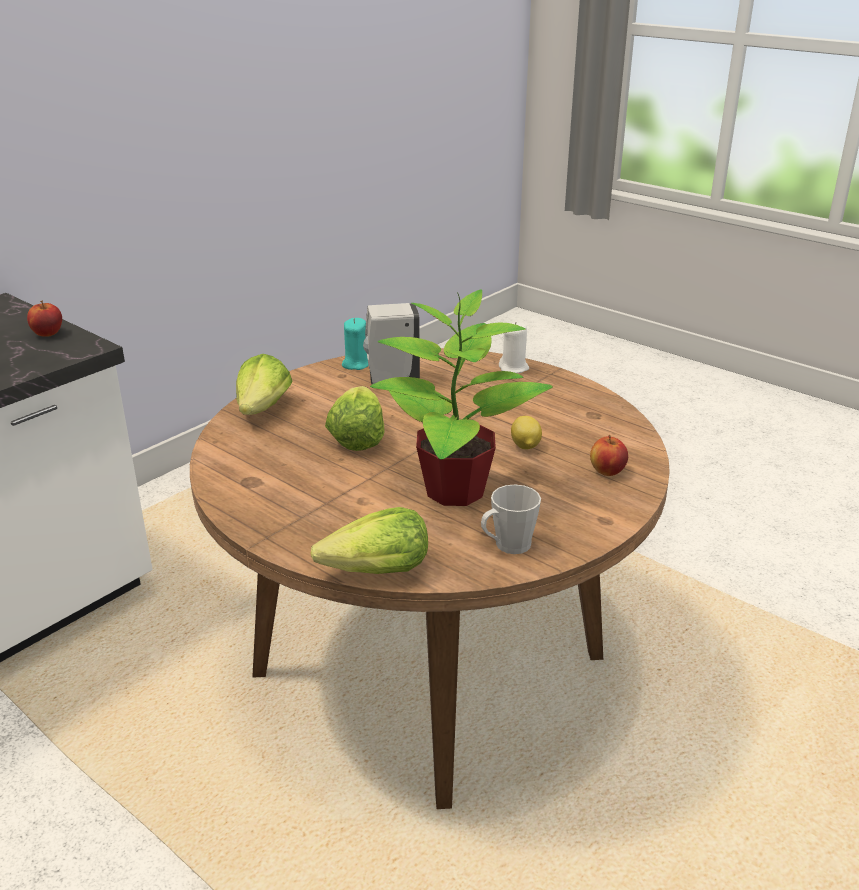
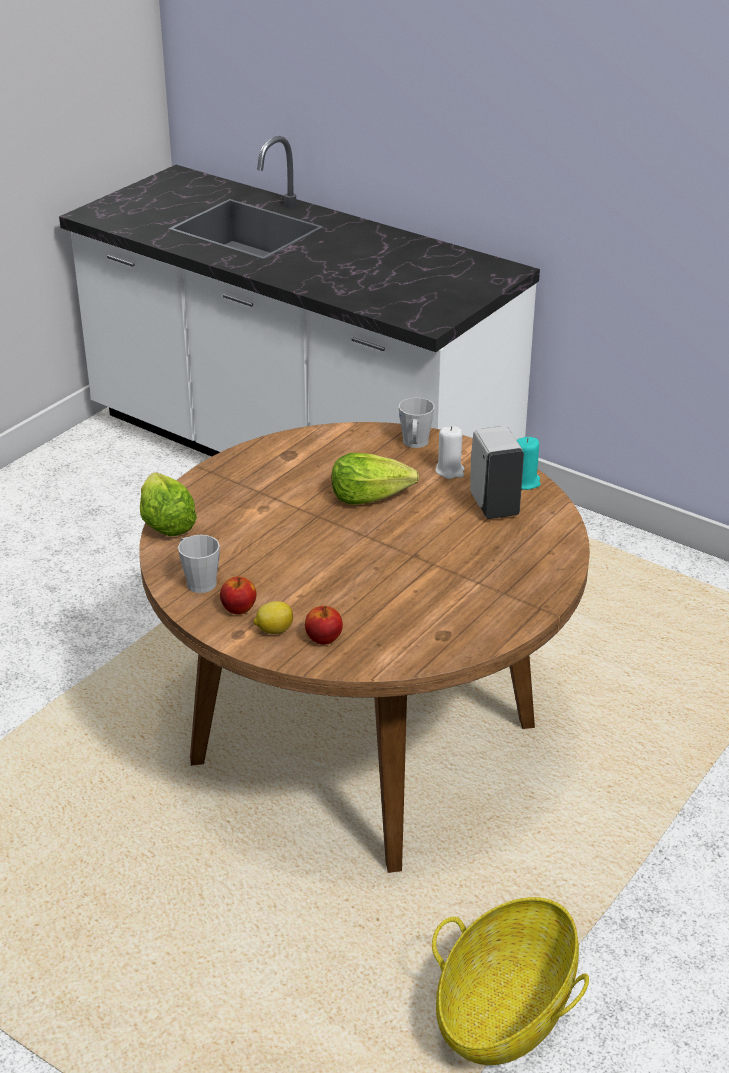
camera: 85 degrees right, 5 degrees up
apple [27,300,62,337] -> apple moved to [220,577,256,615]
lettuce [236,354,293,415] -> grey mug [399,397,435,448]
potted plant [370,289,553,506] -> none
white candle [499,322,529,373] -> white candle moved to [435,426,464,479]
lemon [511,416,542,449] -> lemon moved to [254,601,293,634]
none -> basket [432,897,589,1065]

